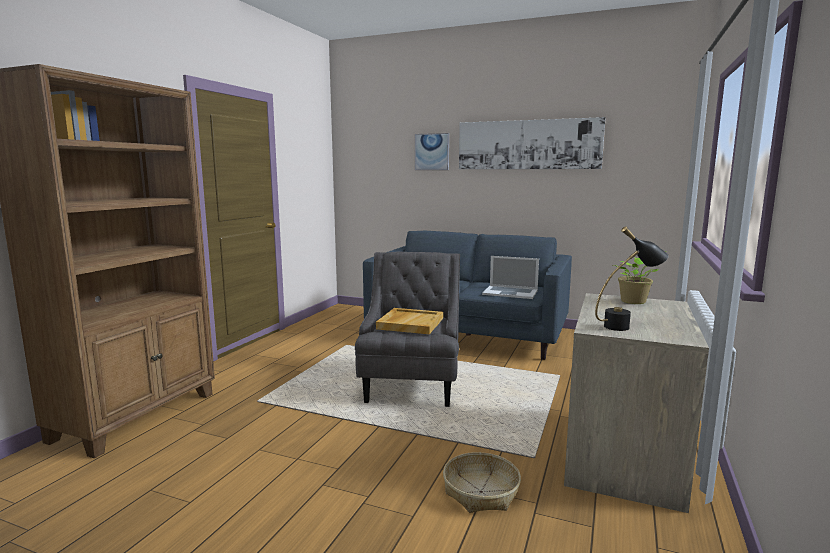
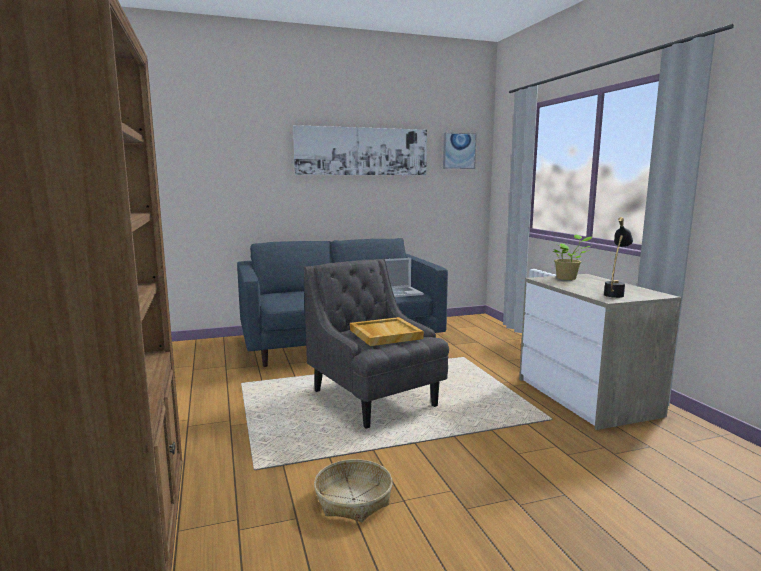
camera: 40 degrees left, 0 degrees up
picture [415,133,449,170] -> picture moved to [443,133,476,169]
basket [443,452,521,513] -> basket moved to [314,459,393,522]

